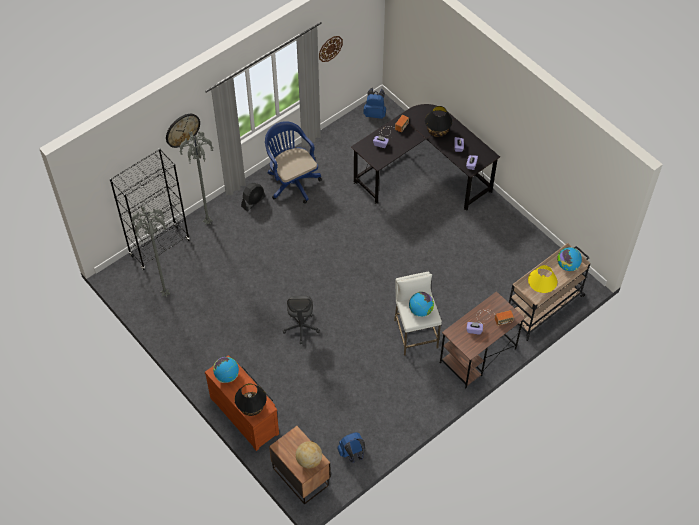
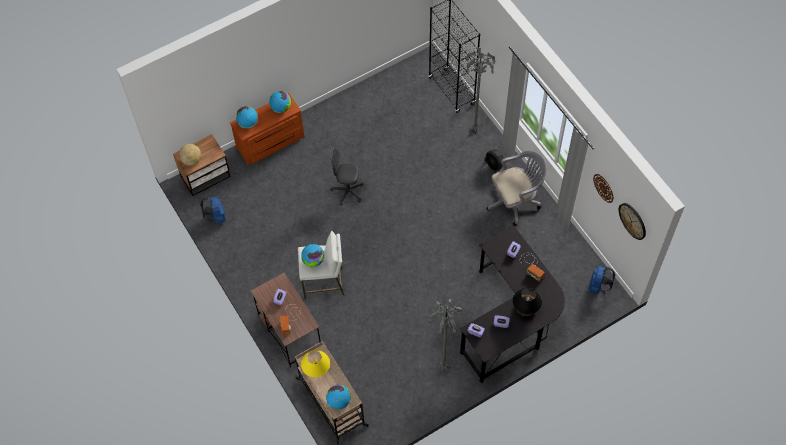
camera: 100 degrees right, 5 degrees up
grey floor lamp [131,206,170,297] -> grey floor lamp moved to [429,299,463,370]
wall clock [166,114,200,148] -> wall clock moved to [619,203,646,240]
black table lamp [235,383,267,416] -> globe [236,106,258,128]
blue office chair [265,121,322,204] -> grey office chair [487,150,547,226]

